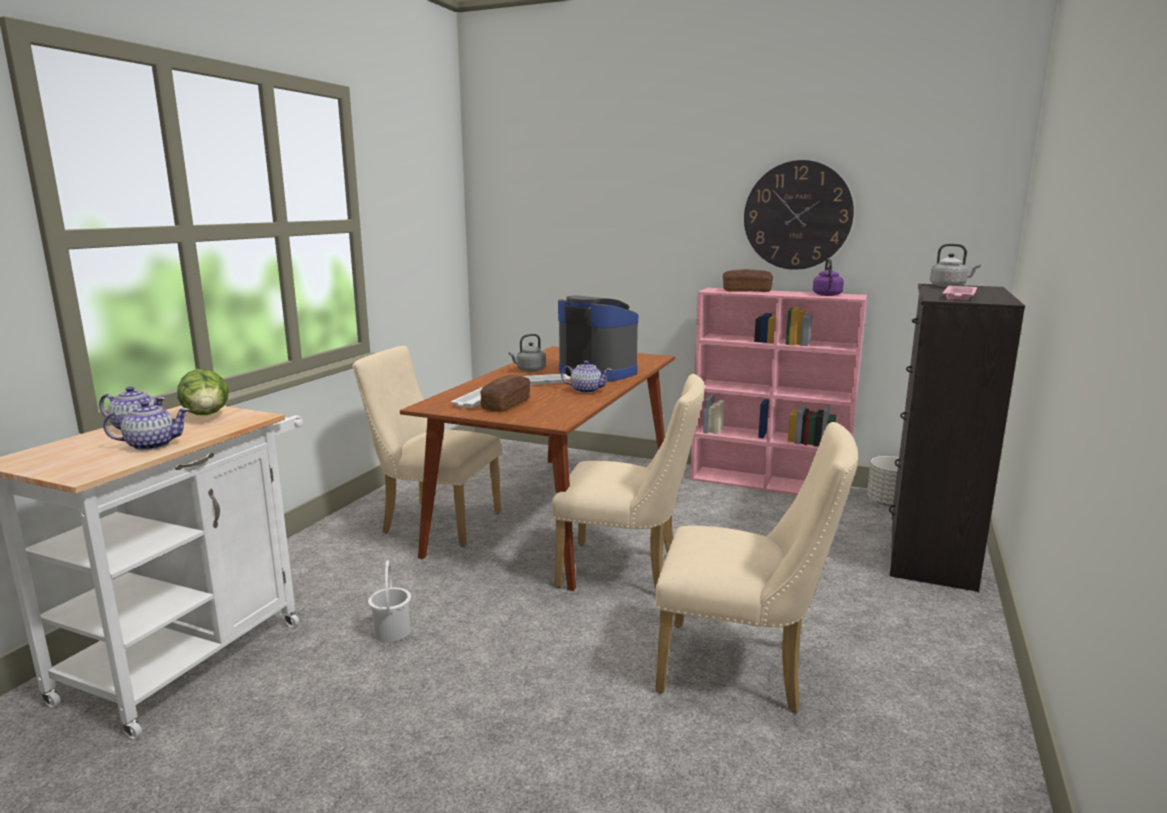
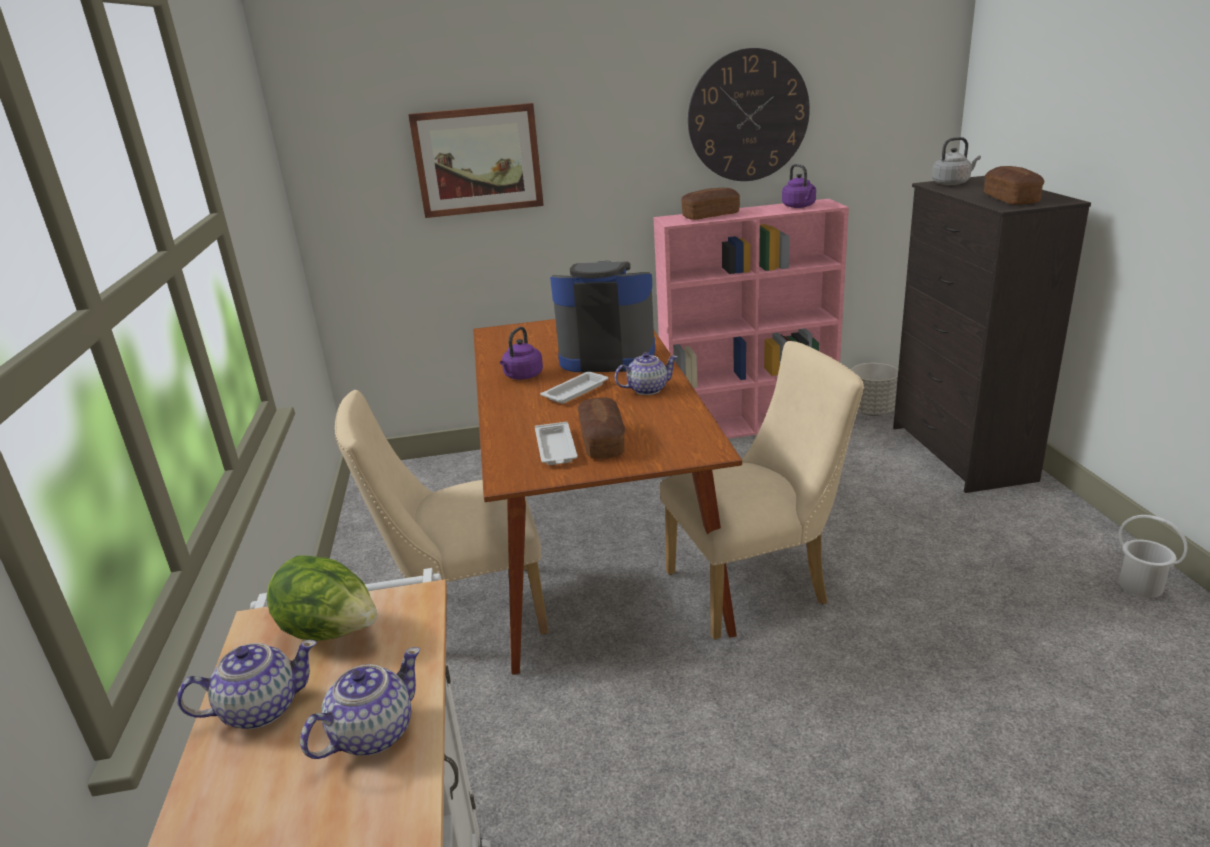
camera: 30 degrees left, 10 degrees up
white bucket [368,560,411,642] -> white bucket moved to [1118,515,1188,598]
grey kettle [508,334,546,372] -> purple kettle [500,327,543,380]
beige chair [655,422,858,713] -> none
pink tray [943,286,977,300] -> bread [984,166,1044,205]
none -> picture [408,103,544,218]

